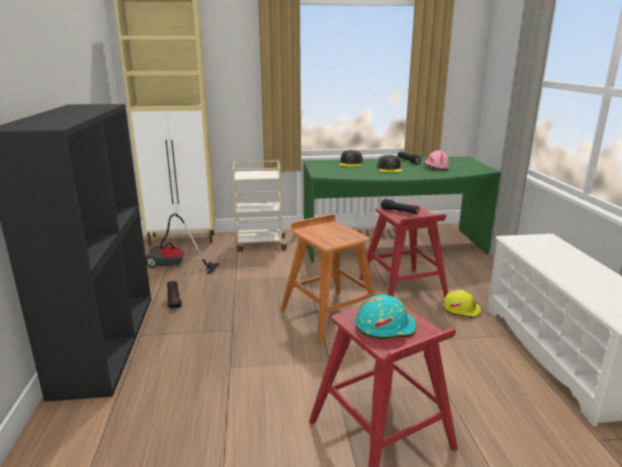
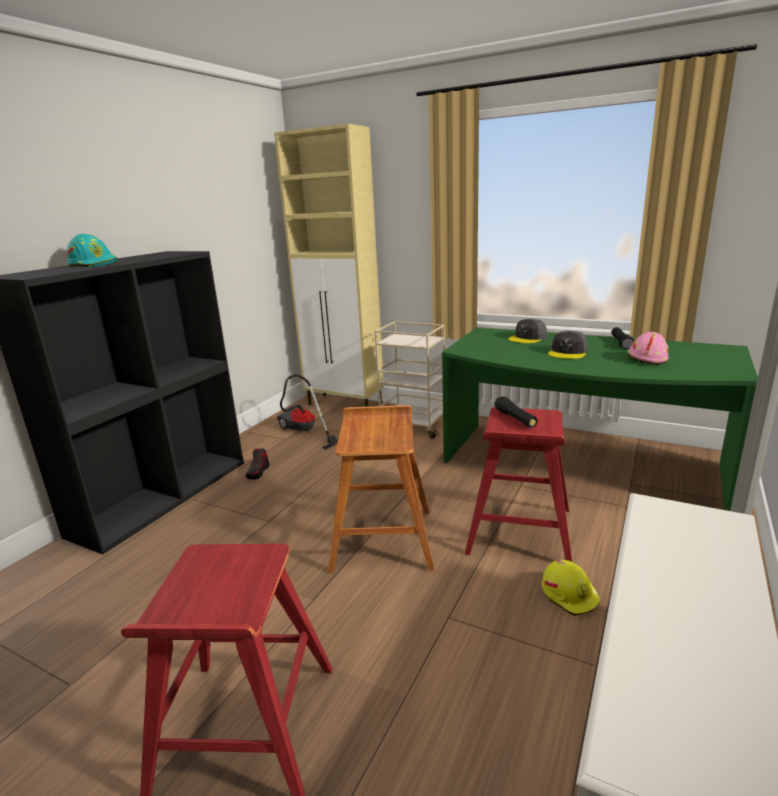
camera: 35 degrees right, 0 degrees up
turquoise hard hat [355,295,417,339] -> turquoise hard hat moved to [66,234,118,267]

